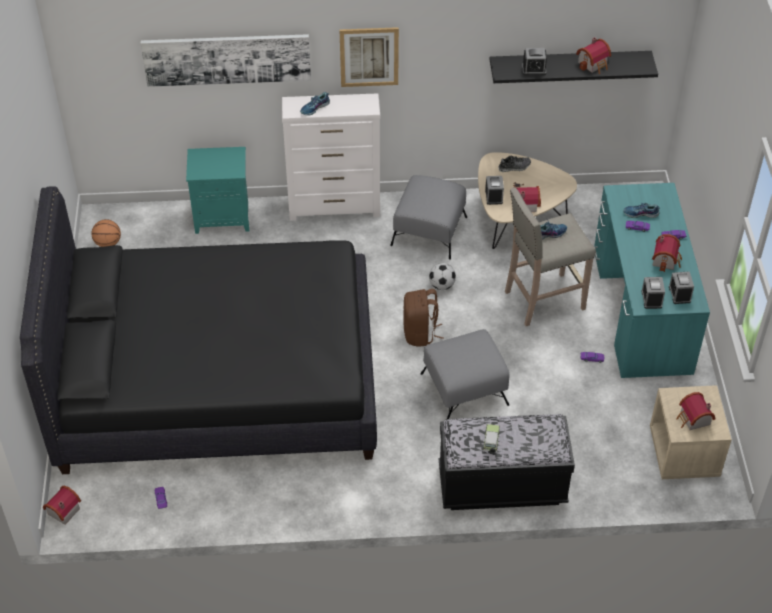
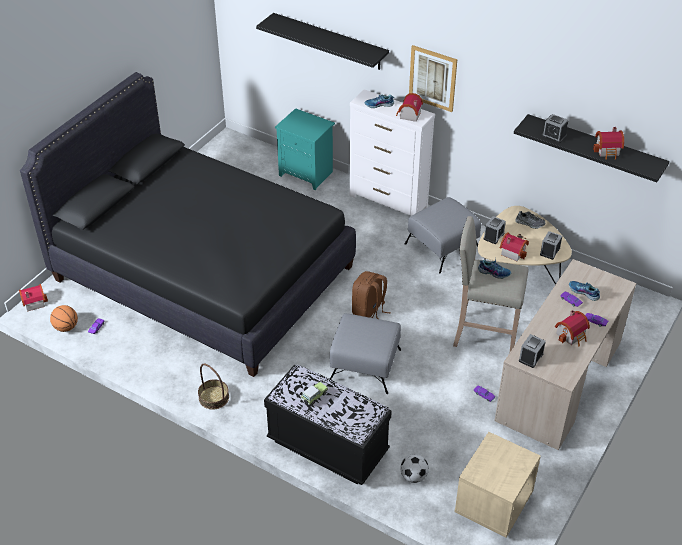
camera: 35 degrees right, 5 degrees down
basketball [91,219,121,247] -> basketball moved to [50,305,78,332]
picture [141,34,311,87] -> black shelf [256,13,389,70]
football [429,263,456,290] -> football moved to [401,454,429,483]
turquoise desk [594,183,710,378] -> beige desk [495,259,636,450]
alarm clock [669,272,694,304] -> alarm clock moved to [540,231,562,260]
toy house [676,392,716,430] -> toy house moved to [396,93,423,122]
none -> basket [198,364,229,409]

